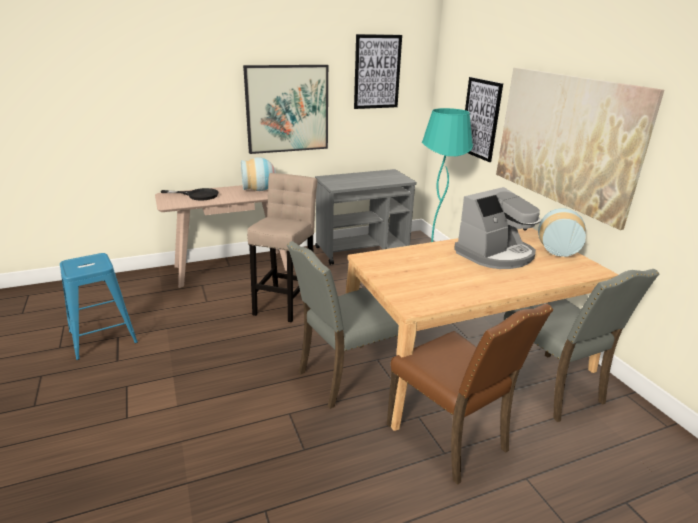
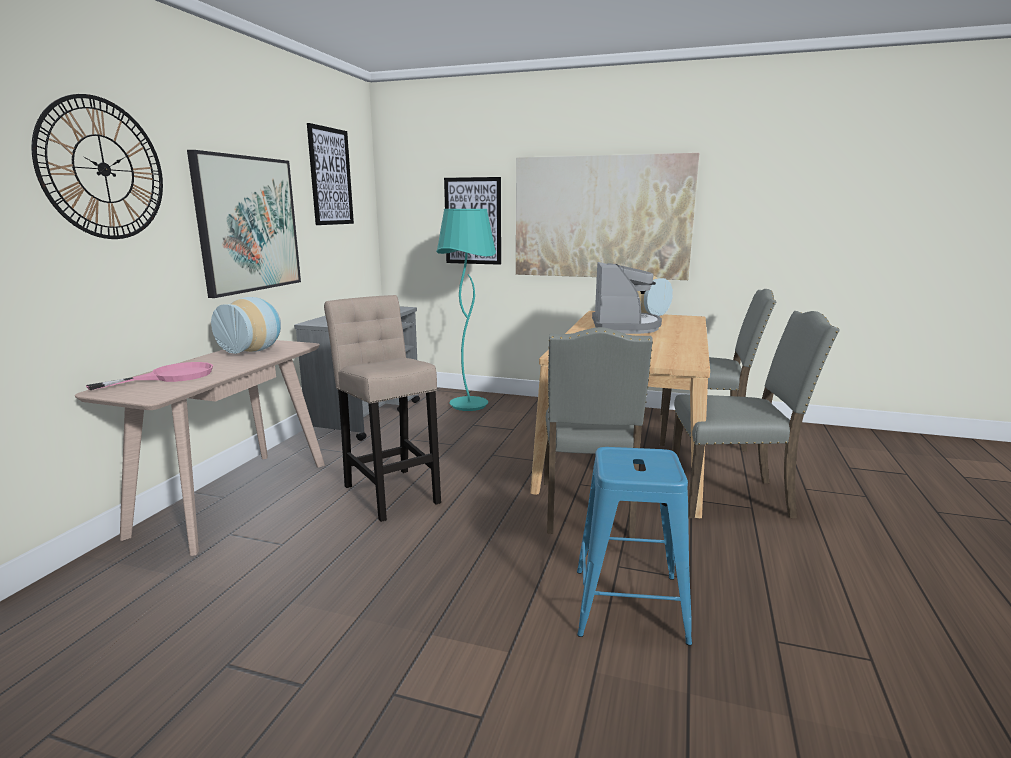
camera: 50 degrees left, 10 degrees down
blue stool [60,253,138,360] -> blue stool moved to [577,447,692,646]
black frying pan [160,188,219,200] -> pink frying pan [86,362,213,390]
brown chair [387,303,553,485] -> grey chair [672,311,840,518]
none -> wall clock [32,94,163,239]

